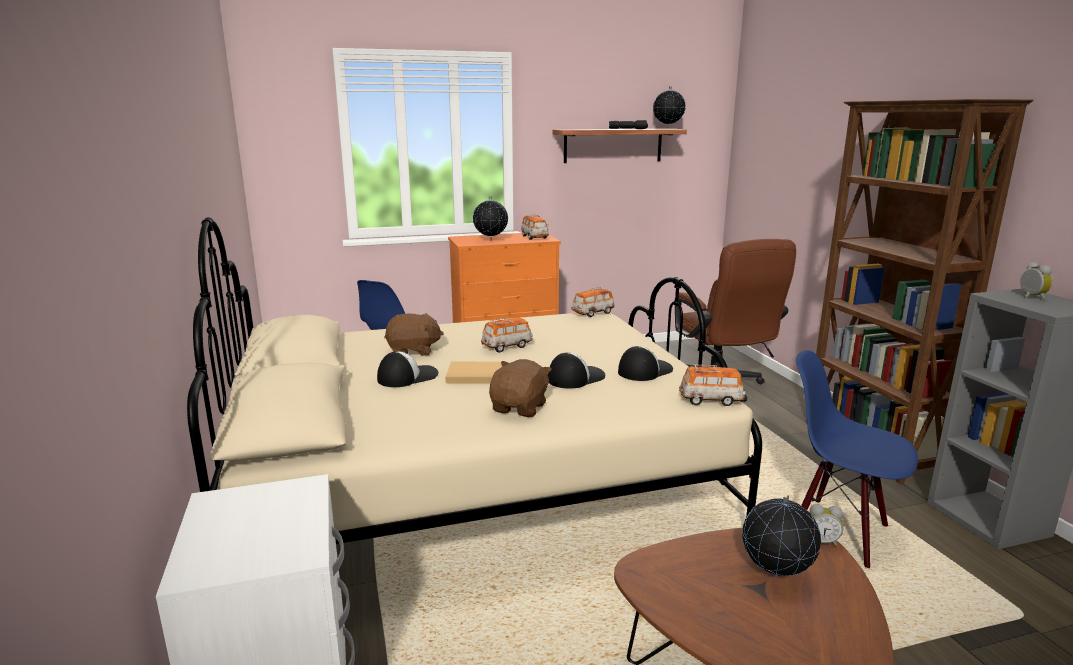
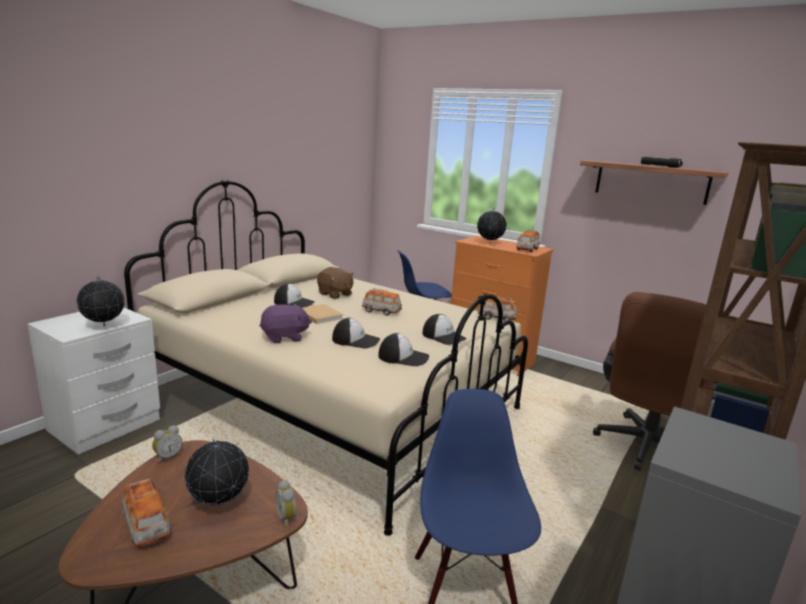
camera: 50 degrees right, 0 degrees up
brown plush toy [489,359,552,417] -> purple plush toy [260,304,312,343]
globe [653,86,685,129] -> globe moved to [77,276,125,326]
toy car [679,364,745,406] -> toy car moved to [122,478,171,546]
alarm clock [1020,262,1053,300] -> alarm clock moved to [152,425,182,463]
none -> cap [422,314,467,345]

